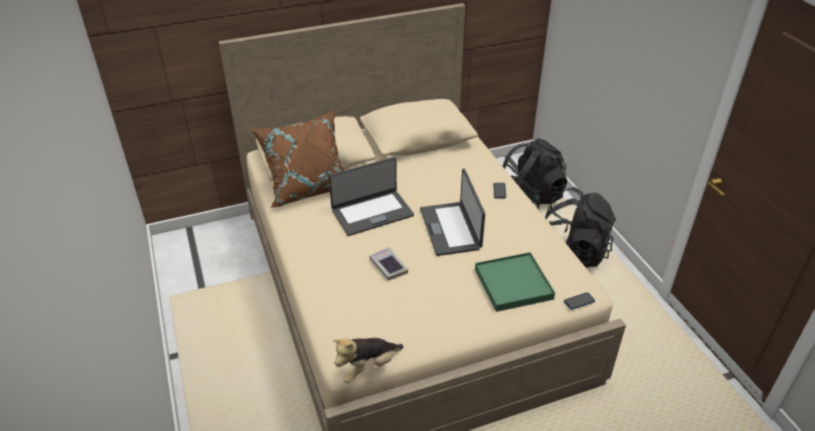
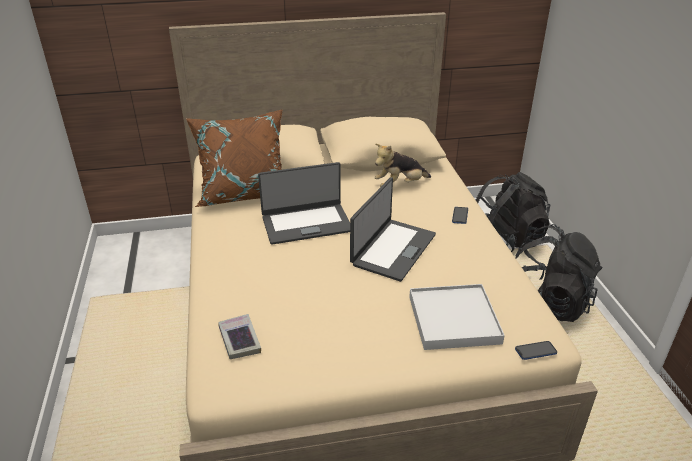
camera: 10 degrees right, 5 degrees down
plush toy [332,338,403,383] -> plush toy moved to [375,144,431,187]
book [369,247,408,280] -> book moved to [218,314,261,359]
laptop [420,169,485,256] -> laptop turned 150 degrees counterclockwise [350,177,436,282]
green tray [475,252,555,312] -> white tray [409,284,505,350]

